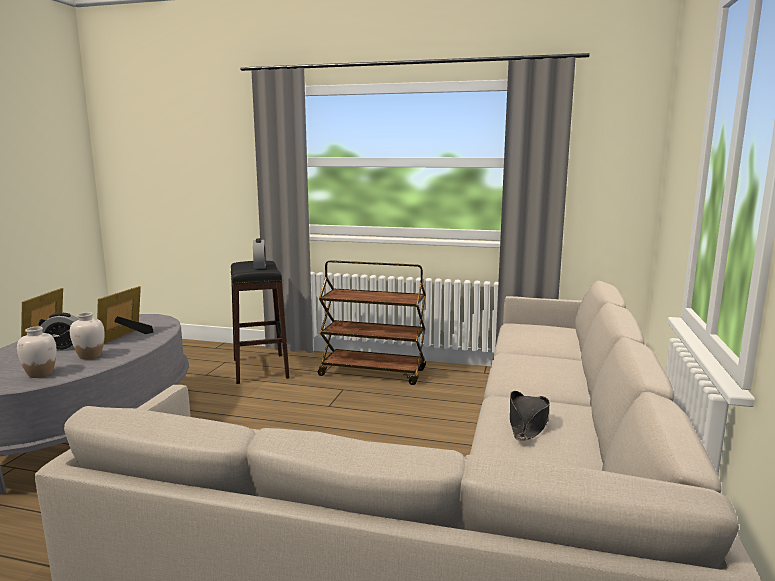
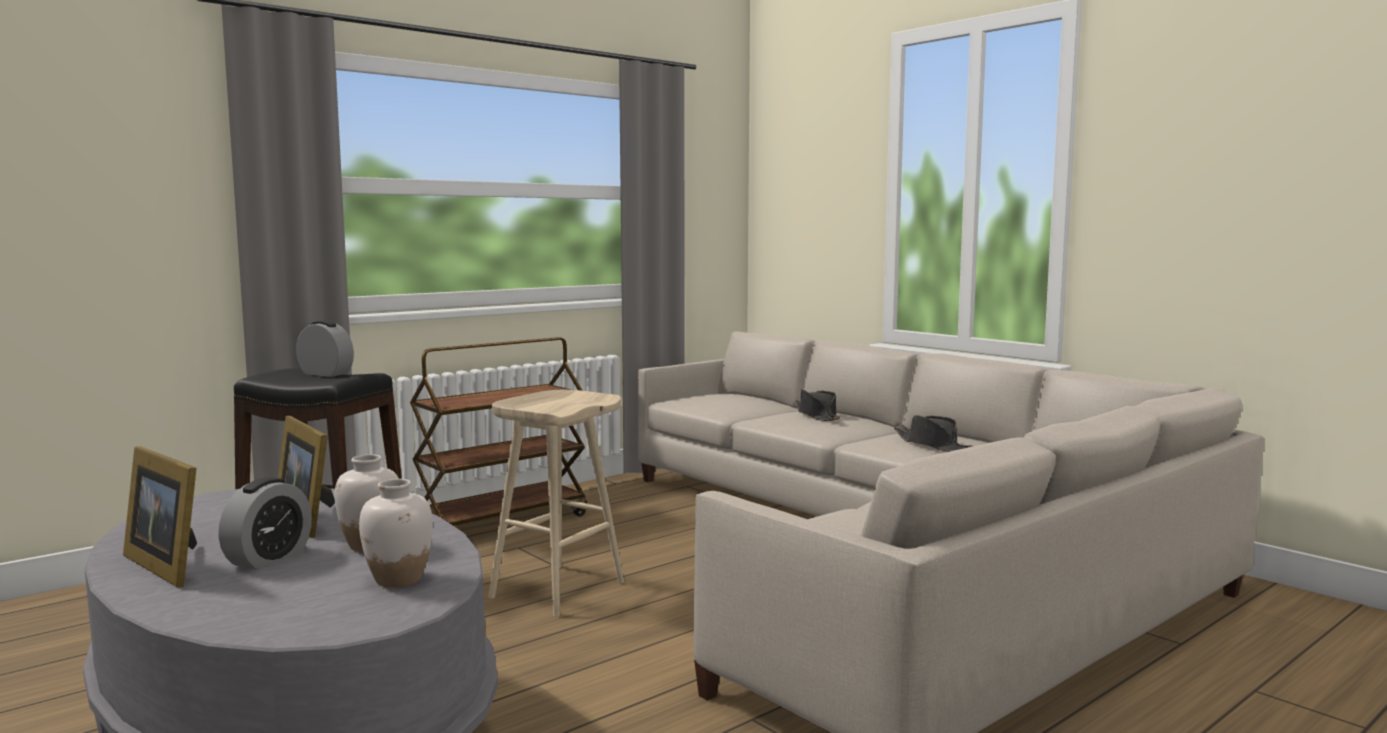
camera: 55 degrees left, 5 degrees down
none -> beige stool [489,390,624,617]
none -> black hat [795,389,841,421]

